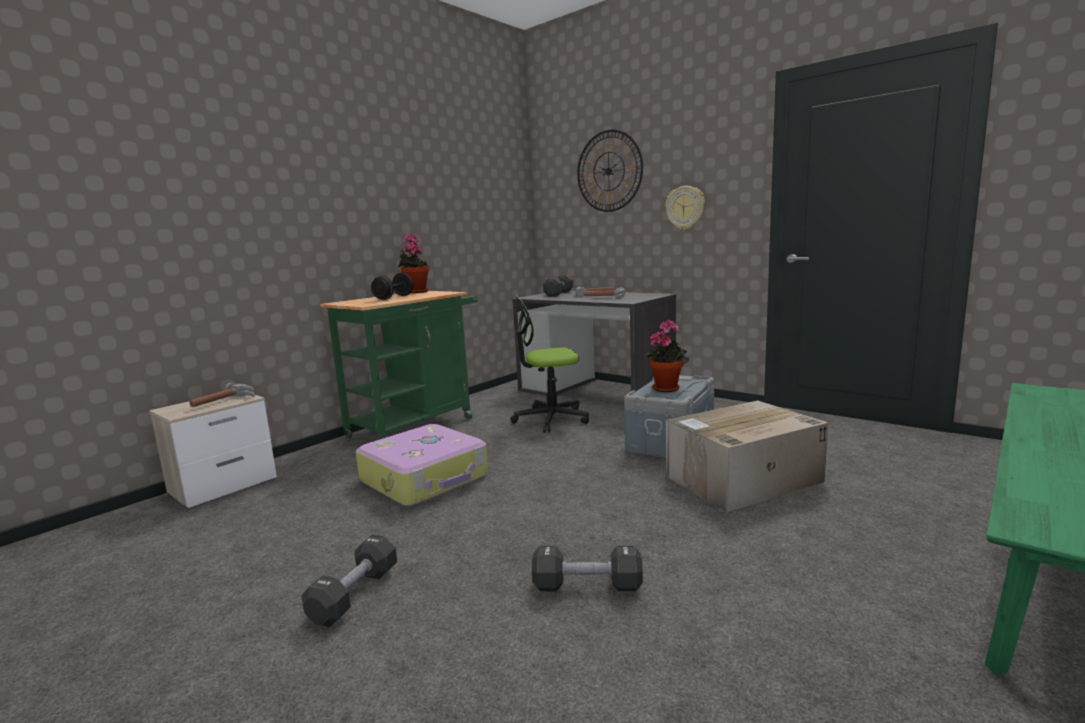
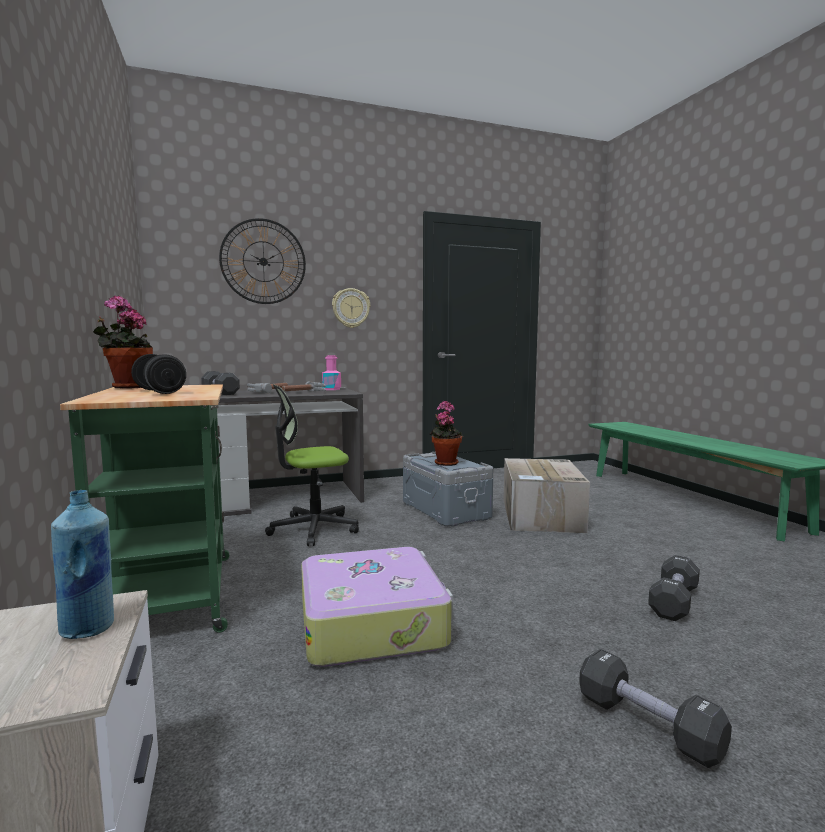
camera: 60 degrees left, 5 degrees down
hammer [189,383,255,407] -> blue bottle [51,490,114,639]
office chair [510,295,589,433] -> office chair turned 45 degrees clockwise [265,384,359,546]
none -> pink bottle [322,355,341,390]

